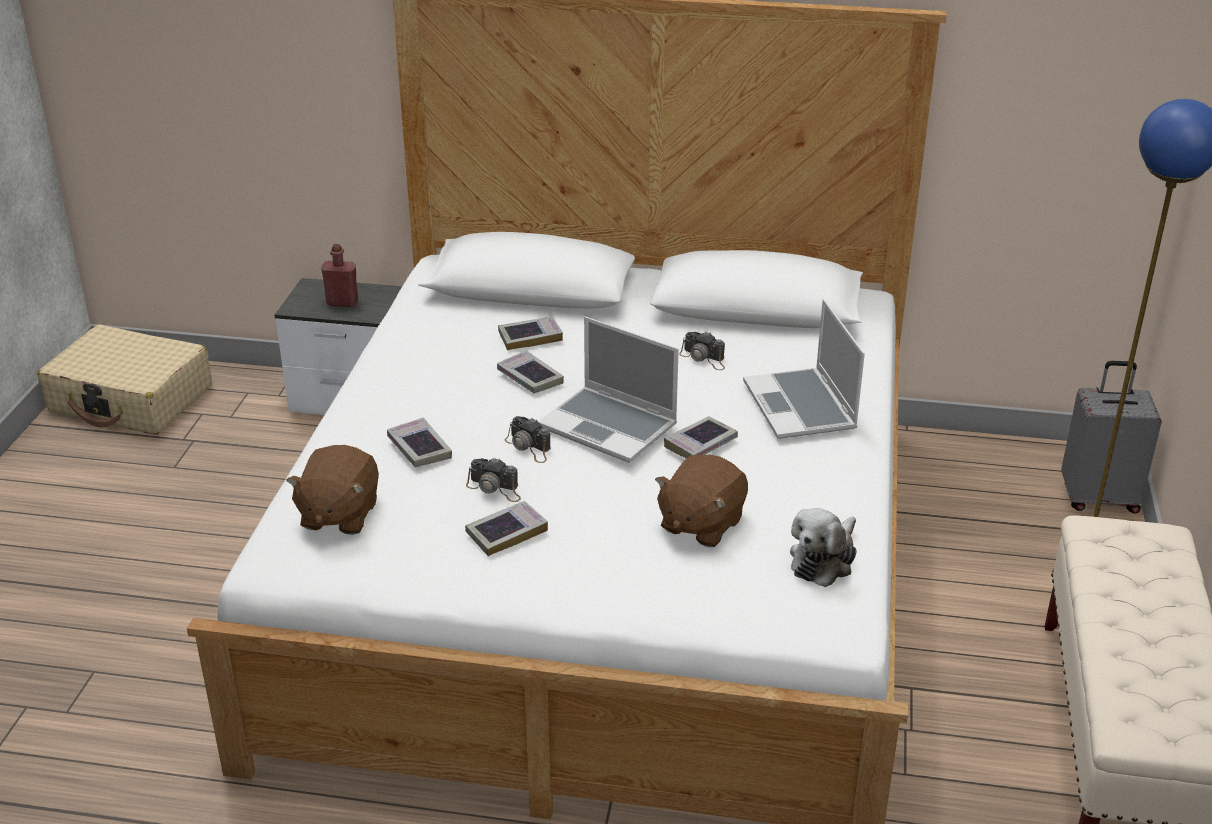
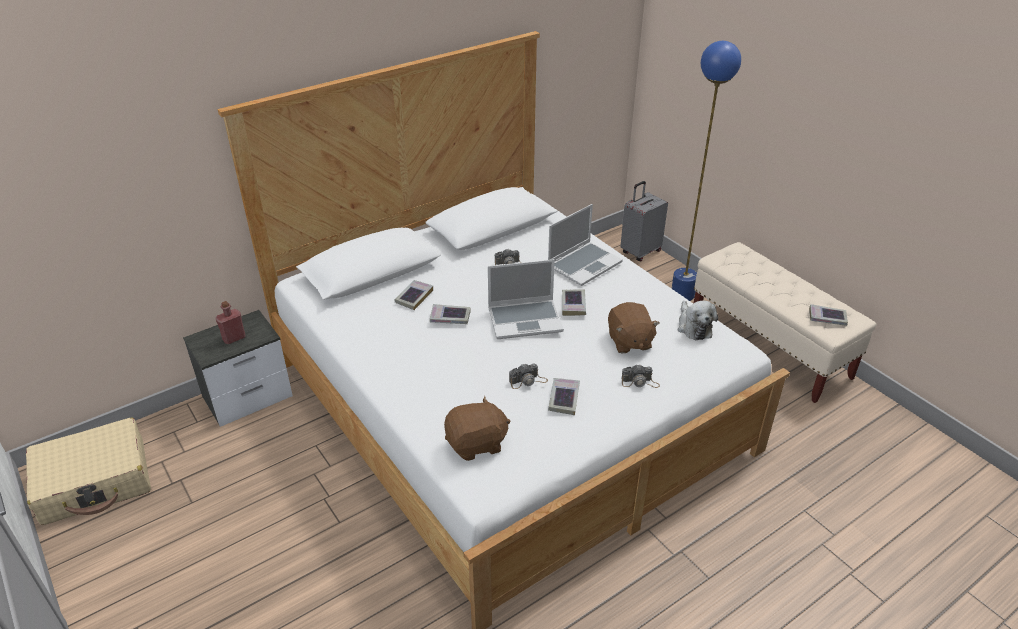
camera: 45 degrees left, 5 degrees up
brown plush toy [286,445,379,535] -> brown plush toy turned 75 degrees counterclockwise [444,396,510,461]
book [387,418,452,467] -> book moved to [809,304,848,326]
camera [504,416,551,463] -> camera moved to [621,365,660,388]
laptop [743,299,865,439] -> laptop turned 75 degrees counterclockwise [548,204,623,286]

